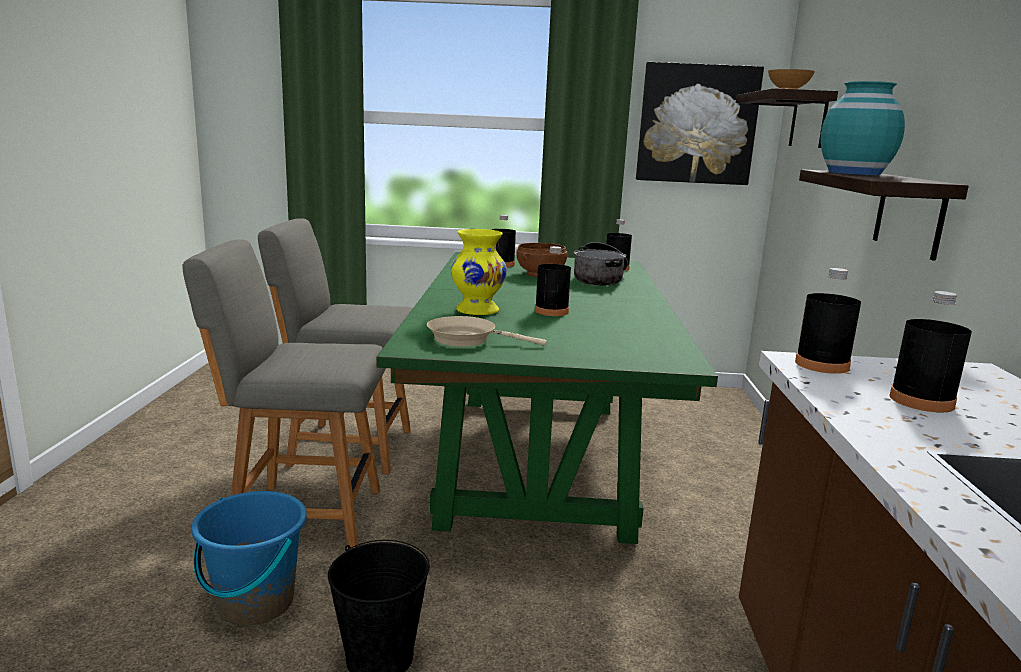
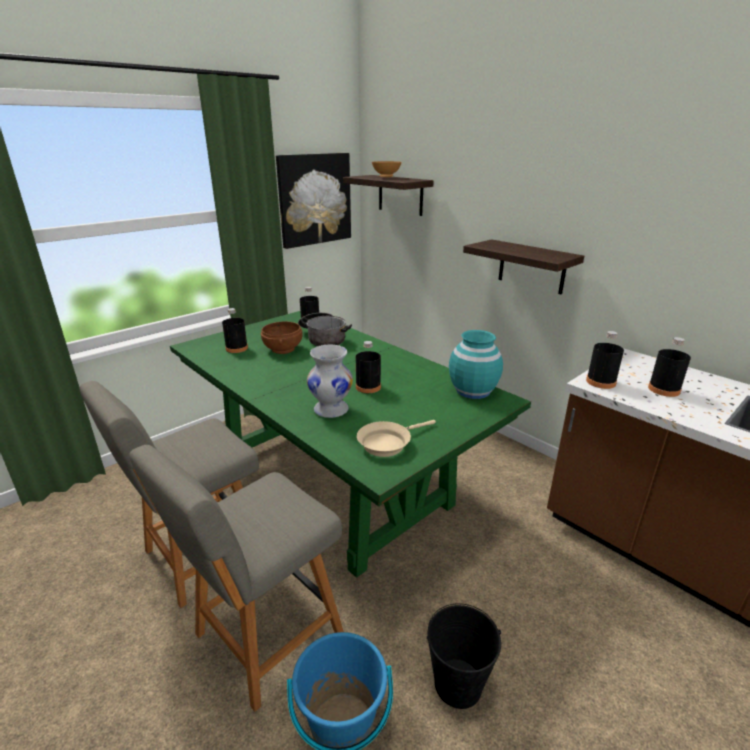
camera: 45 degrees left, 10 degrees up
yellow vase [451,229,507,315] -> white vase [307,345,353,418]
turquoise vase [820,81,905,175] -> turquoise vase moved to [449,330,503,399]

